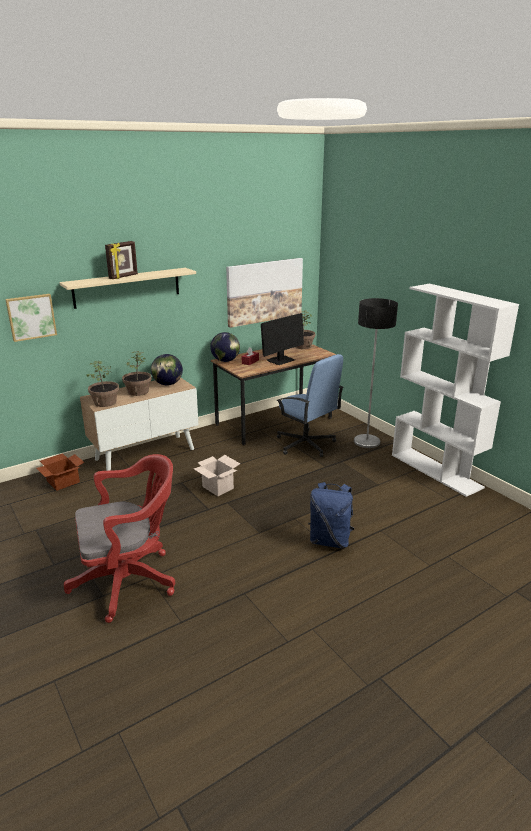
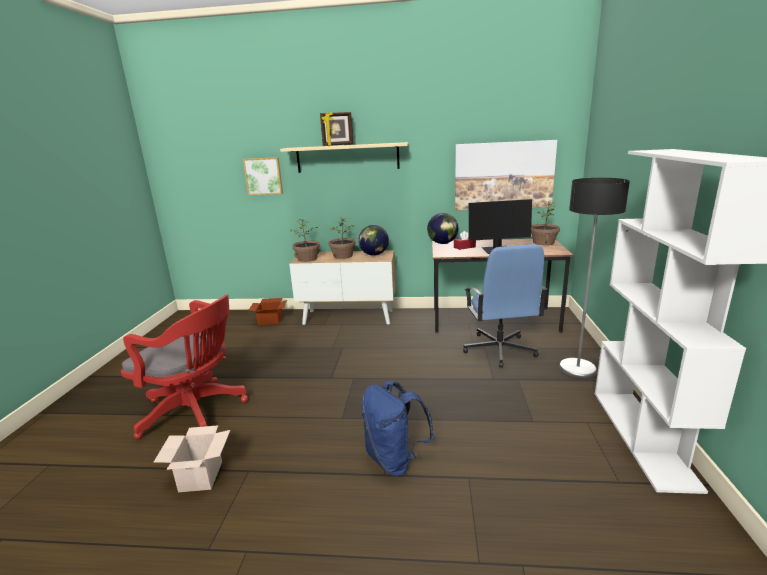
camera: 40 degrees right, 5 degrees down
cardboard box [194,455,240,496] -> cardboard box moved to [153,425,230,492]

